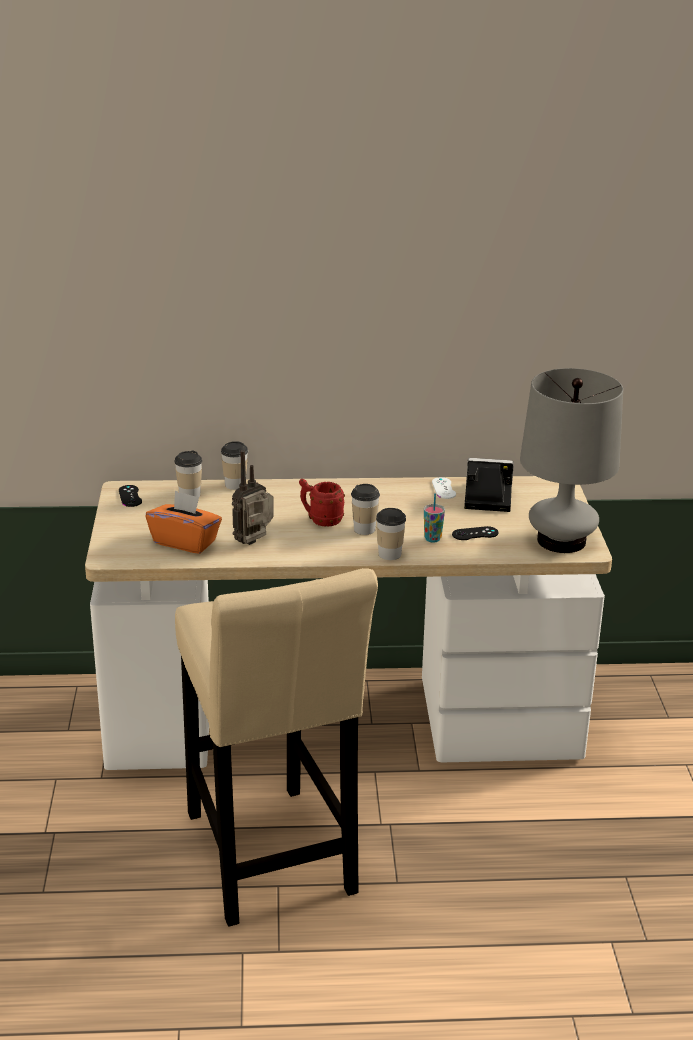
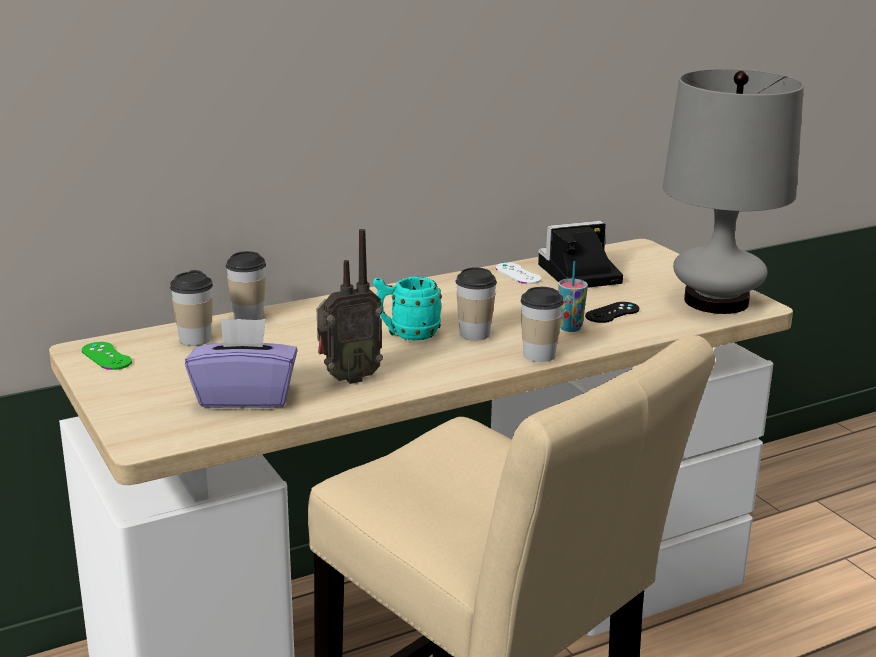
camera: 25 degrees left, 5 degrees down
black game controller [119,485,142,507] -> green game controller [82,342,132,370]
orange tissue box [145,491,222,554] -> purple tissue box [185,318,298,408]
radio [232,450,274,545] -> radio turned 135 degrees counterclockwise [317,229,383,384]
red mug [299,479,345,527] -> turquoise mug [373,277,442,340]

